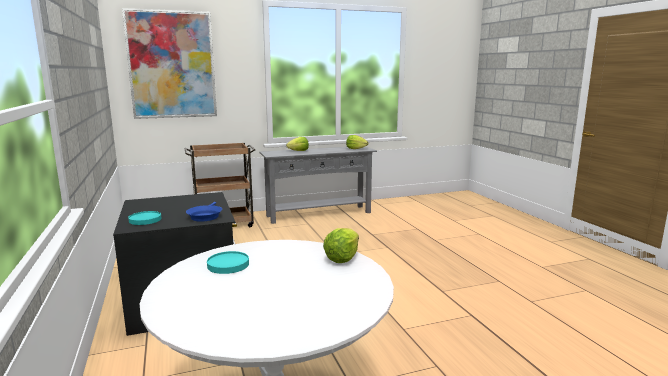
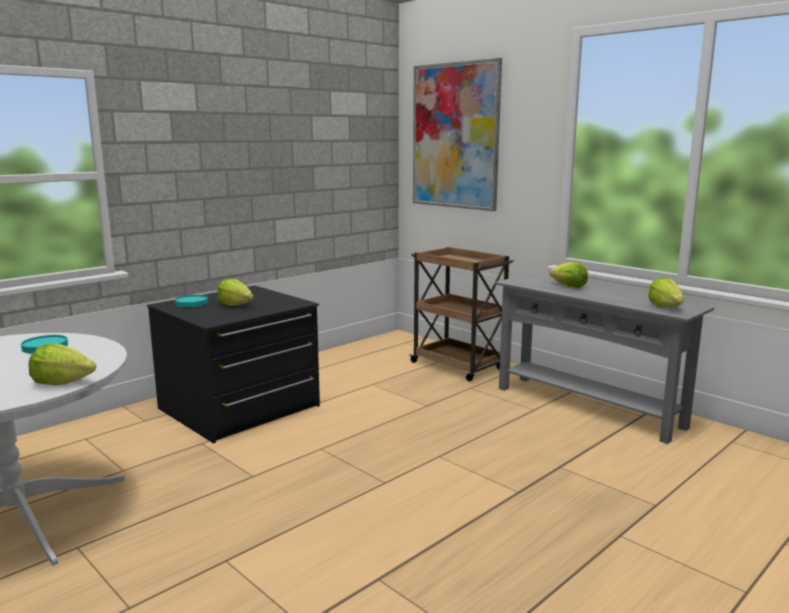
camera: 65 degrees right, 0 degrees up
blue frying pan [186,202,222,222] -> none
none -> lettuce [217,278,254,306]

